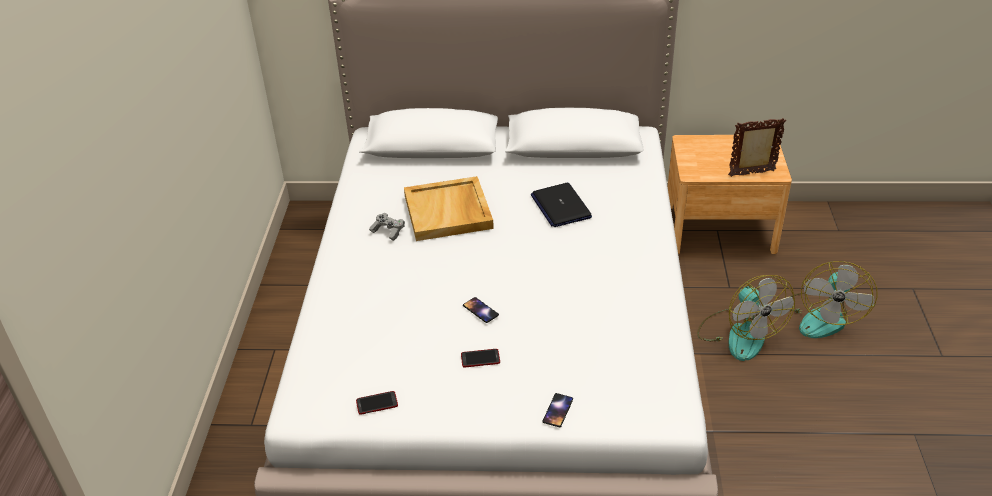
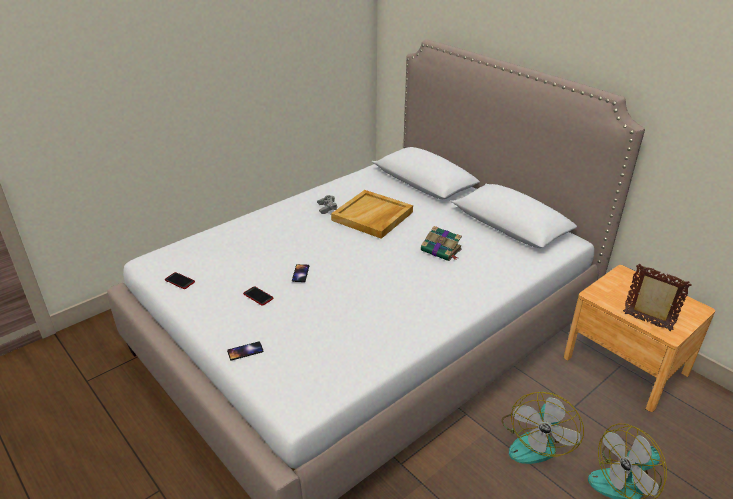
camera: 45 degrees right, 5 degrees down
laptop [531,183,592,227] -> book [421,226,462,261]

